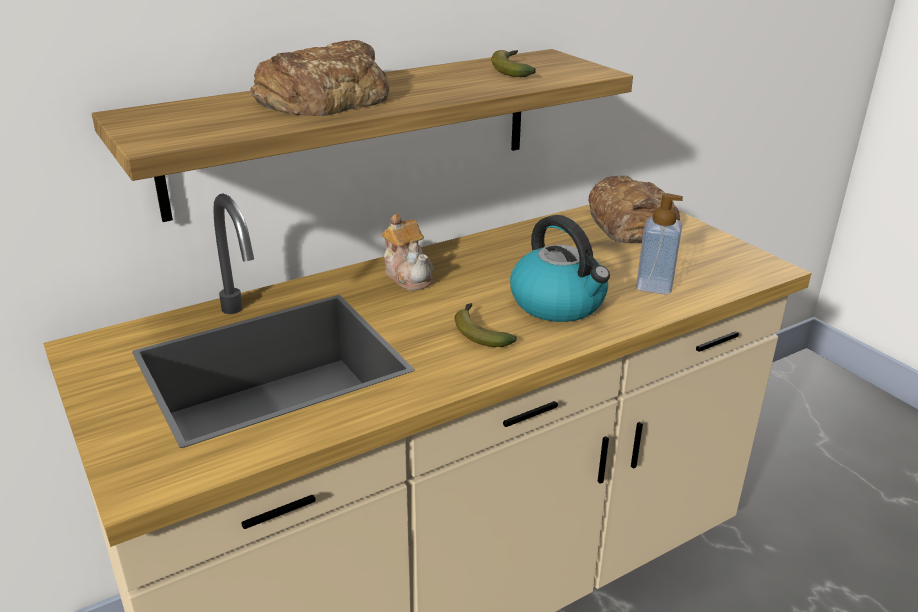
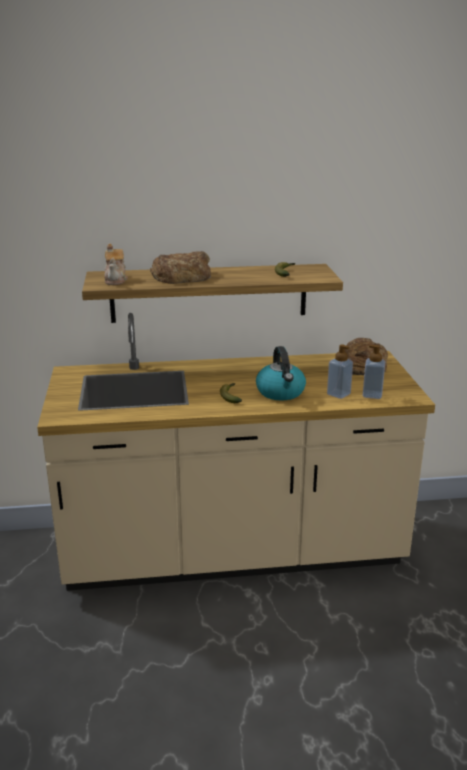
camera: 25 degrees right, 5 degrees down
teapot [381,214,434,291] -> teapot moved to [104,244,128,285]
none -> soap dispenser [363,345,385,399]

